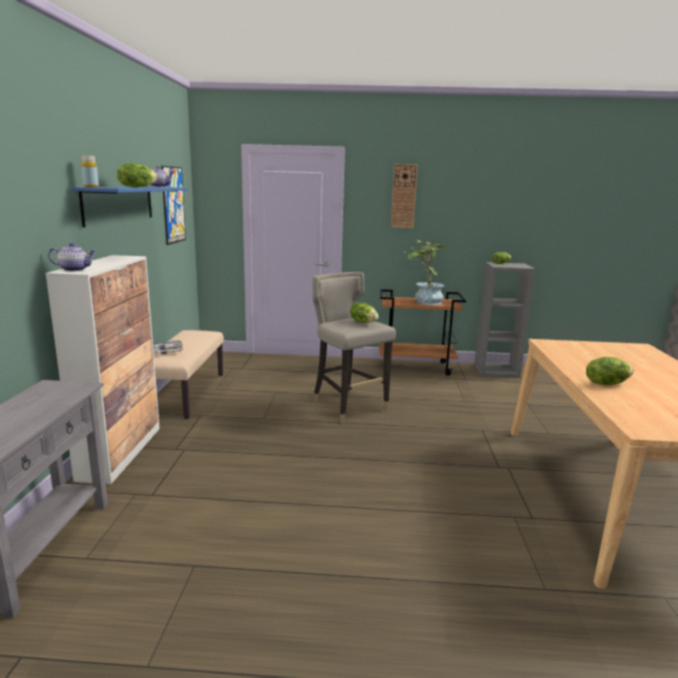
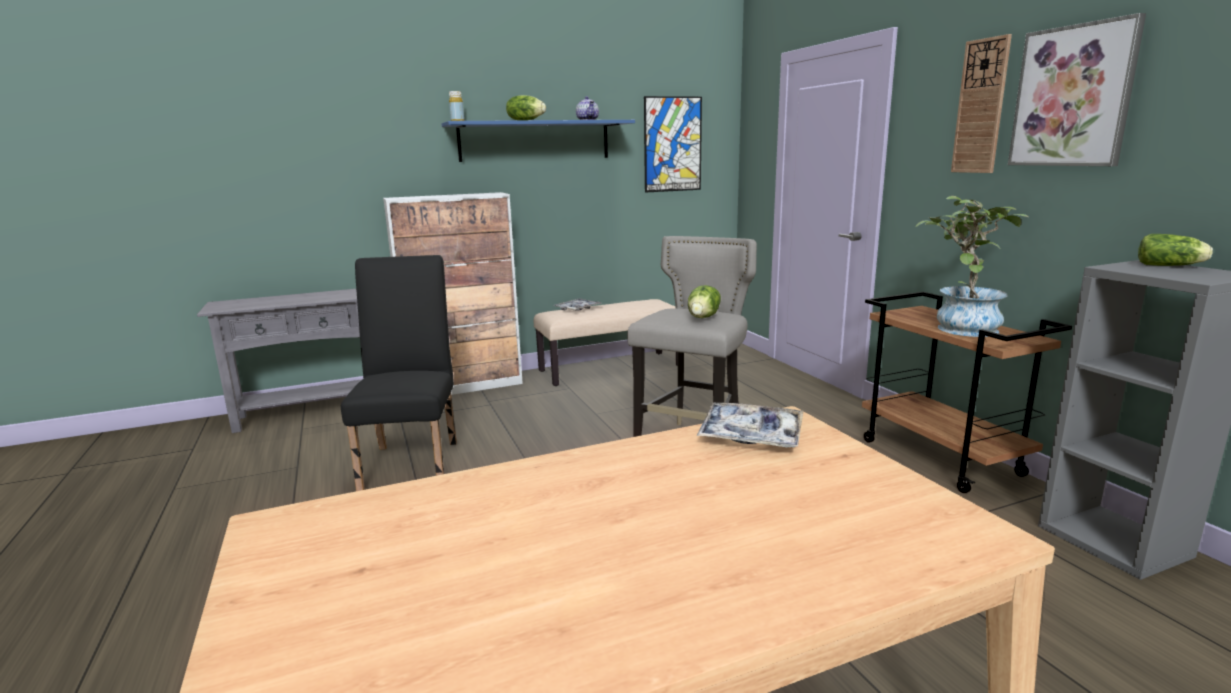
camera: 65 degrees right, 0 degrees up
teapot [48,243,96,271] -> none
lettuce [586,357,634,385] -> none
none -> black chair [341,255,457,491]
none -> tray [697,403,804,447]
none -> picture [1008,13,1146,166]

